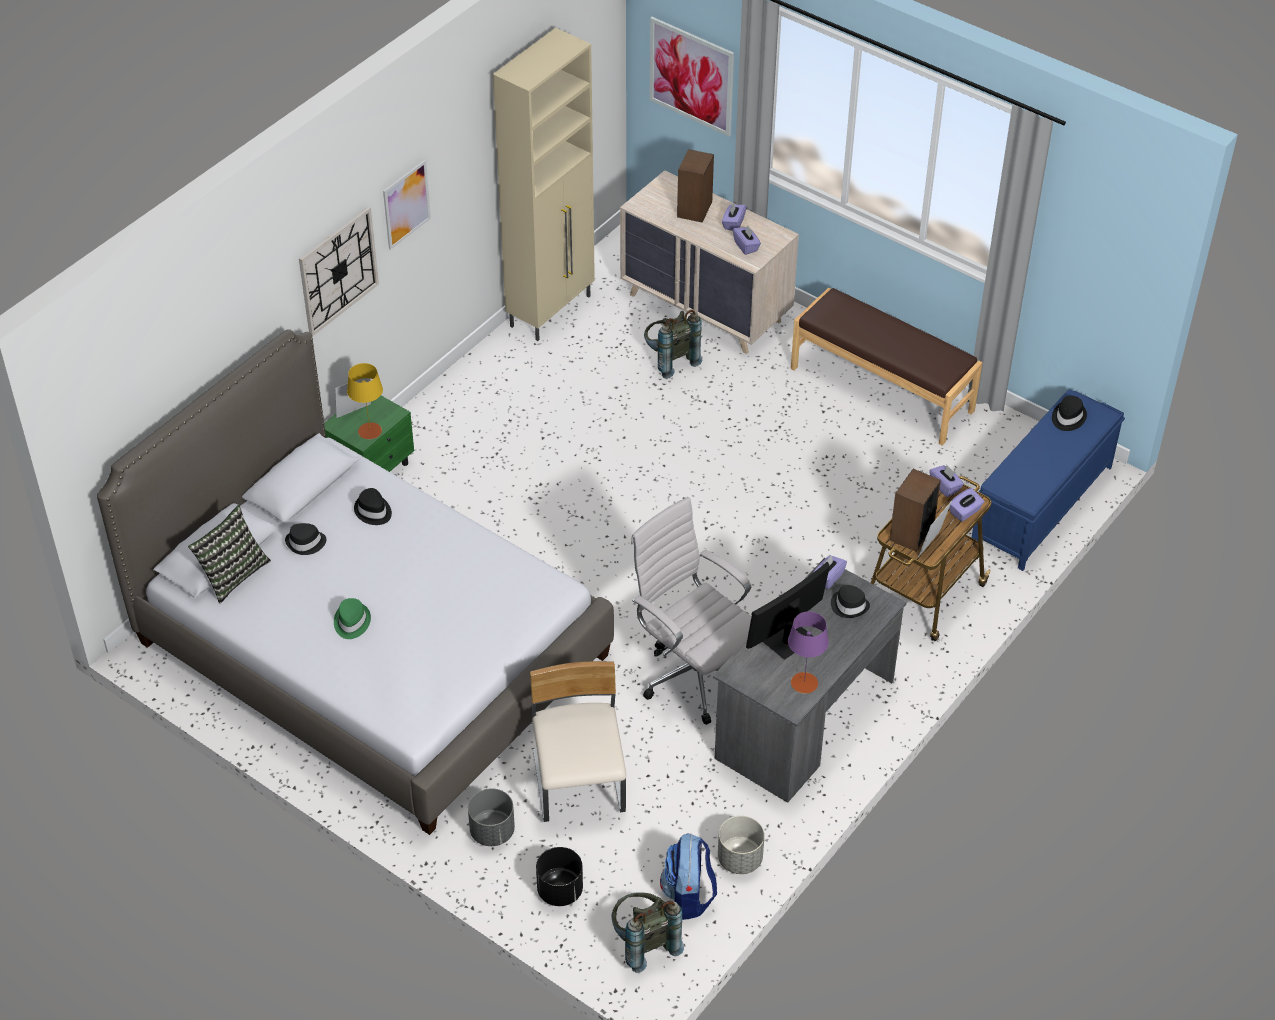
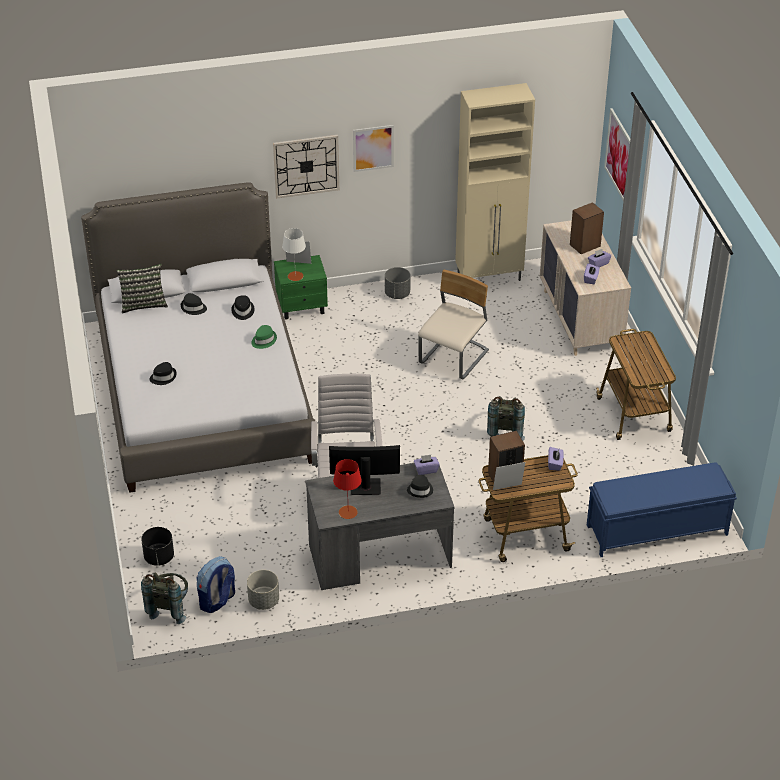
camera: 40 degrees right, 5 degrees down
green hat [334,598,371,639] -> green hat moved to [251,325,277,349]
yellow table lamp [347,363,383,439] -> white table lamp [282,228,306,281]
grey planter [468,788,515,846] -> grey planter moved to [385,267,411,299]
beige chair [530,661,626,822] -> beige chair moved to [418,270,489,379]
grey backpack [644,310,702,379] -> grey backpack moved to [487,396,525,441]
purple table lamp [788,611,829,694] -> red table lamp [333,459,362,519]
brown bench [791,288,983,446] -> cart [596,329,676,440]
purple tissue box [949,488,984,522] -> none
black hat [1052,396,1087,431] -> black hat moved to [149,362,177,385]

